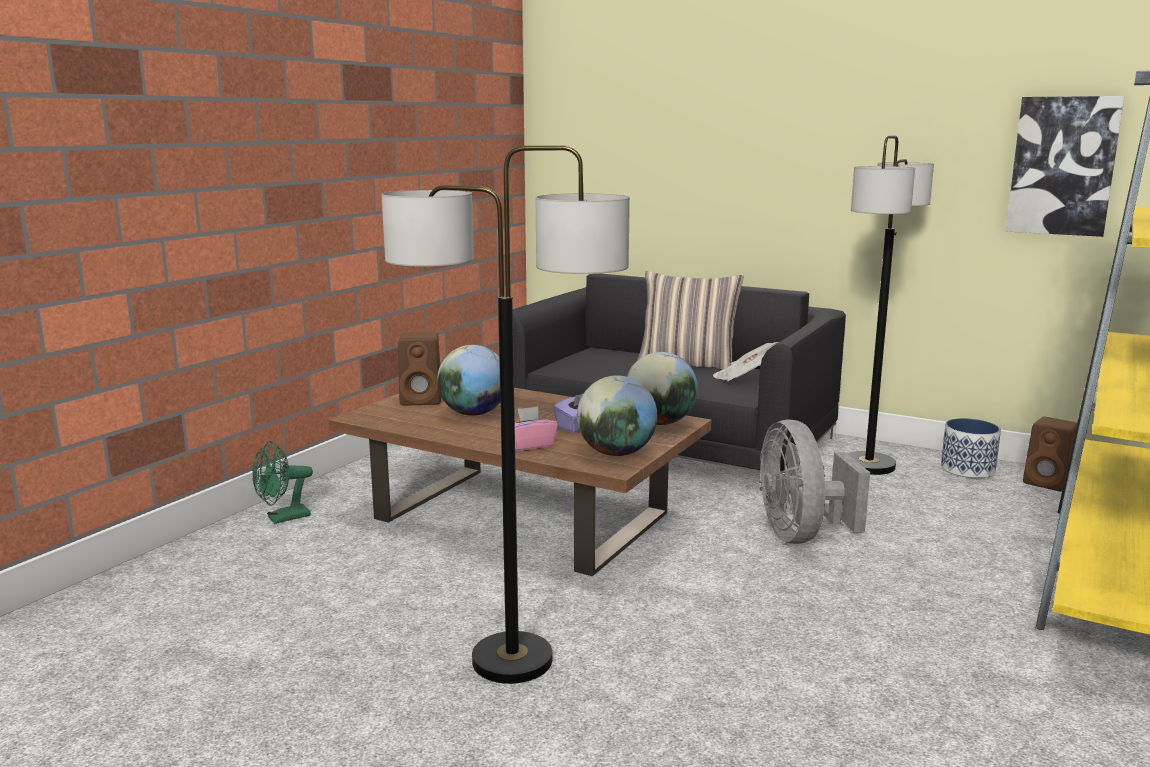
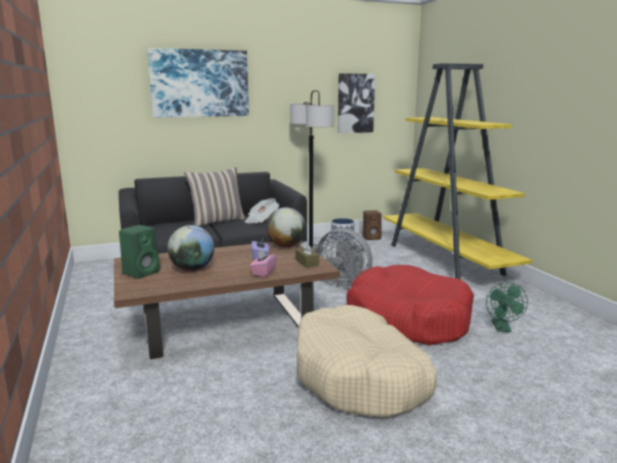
camera: 50 degrees left, 0 degrees up
green fan [252,441,313,524] -> green fan moved to [486,282,528,332]
floor lamp [382,146,630,684] -> beige dog bed [296,305,437,418]
brown speaker [398,331,441,406] -> green speaker [119,225,160,279]
globe [577,375,657,456] -> brown tissue box [296,241,319,268]
none -> picture [147,48,249,117]
none -> red dog bed [346,265,474,345]

